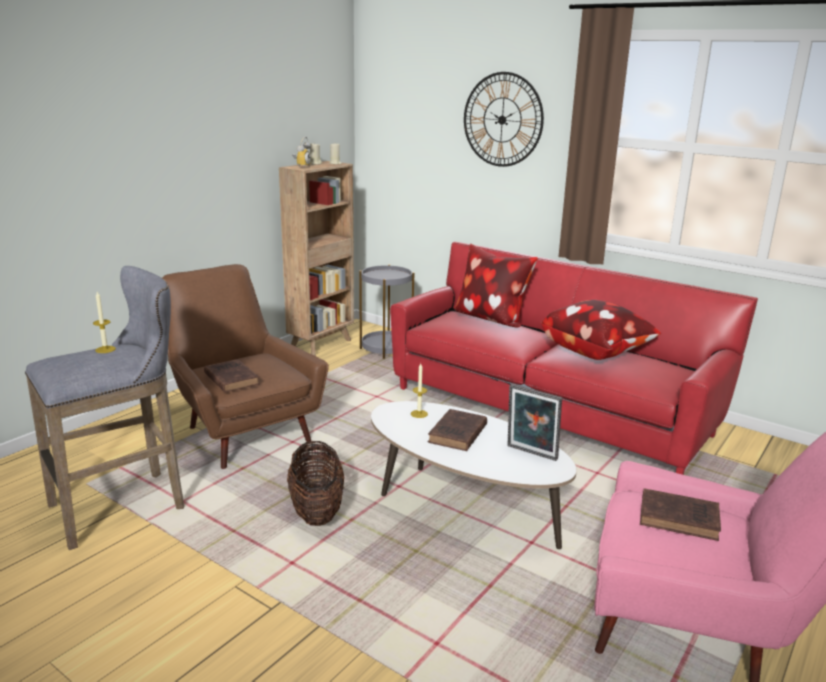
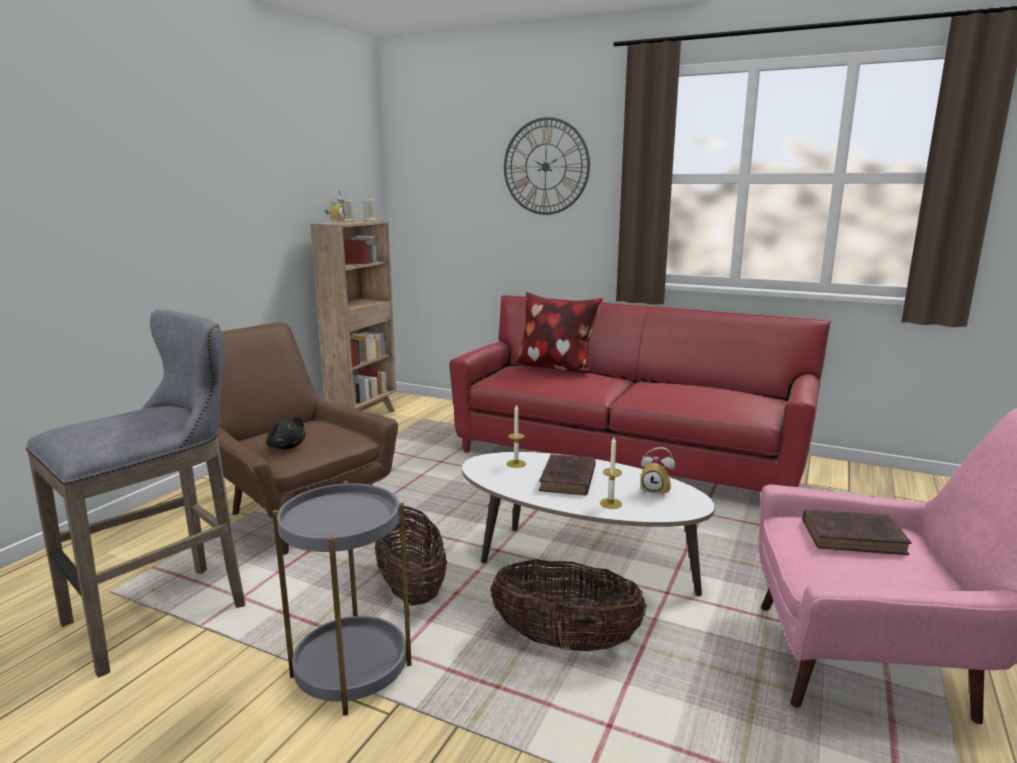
camera: 10 degrees left, 5 degrees down
candle [93,292,116,353] -> candle moved to [600,437,622,509]
brown book [204,359,259,393] -> black plush toy [266,417,306,449]
grey side table [359,264,414,359] -> grey side table moved to [272,481,411,716]
picture frame [508,384,562,461] -> alarm clock [641,447,675,497]
pillow [541,300,661,360] -> none
none -> basket [490,559,647,651]

